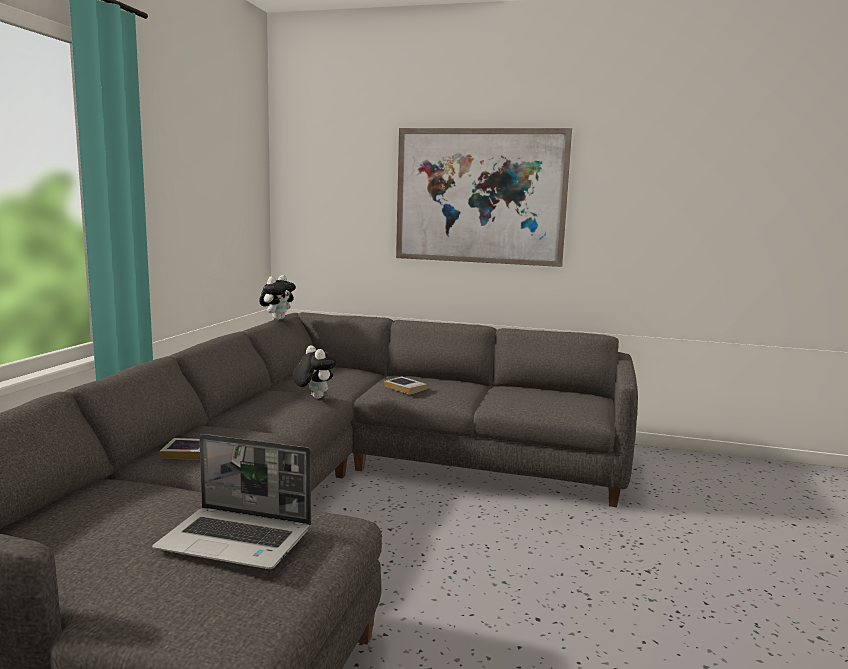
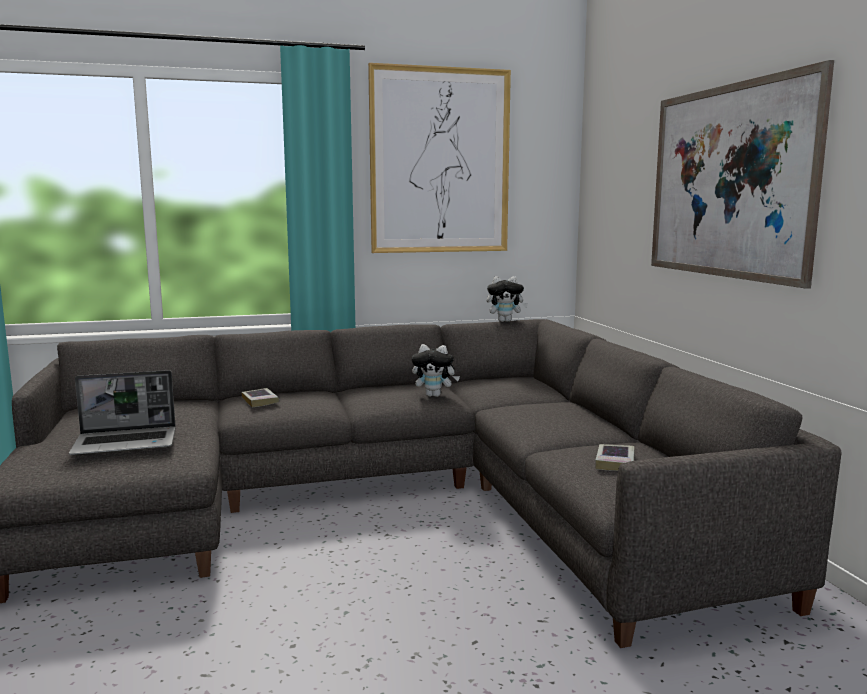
camera: 60 degrees right, 0 degrees up
laptop [152,434,311,569] -> laptop turned 90 degrees counterclockwise [69,370,176,456]
plush toy [292,345,336,399] -> plush toy turned 75 degrees clockwise [412,344,460,397]
book [384,376,428,394] -> book moved to [595,444,635,471]
none -> picture [368,63,511,253]

